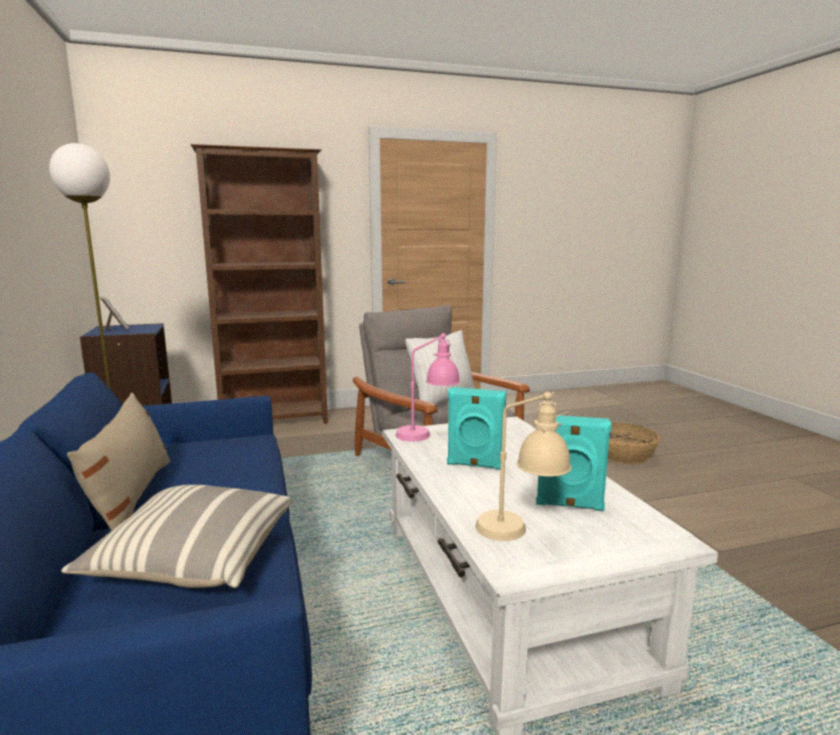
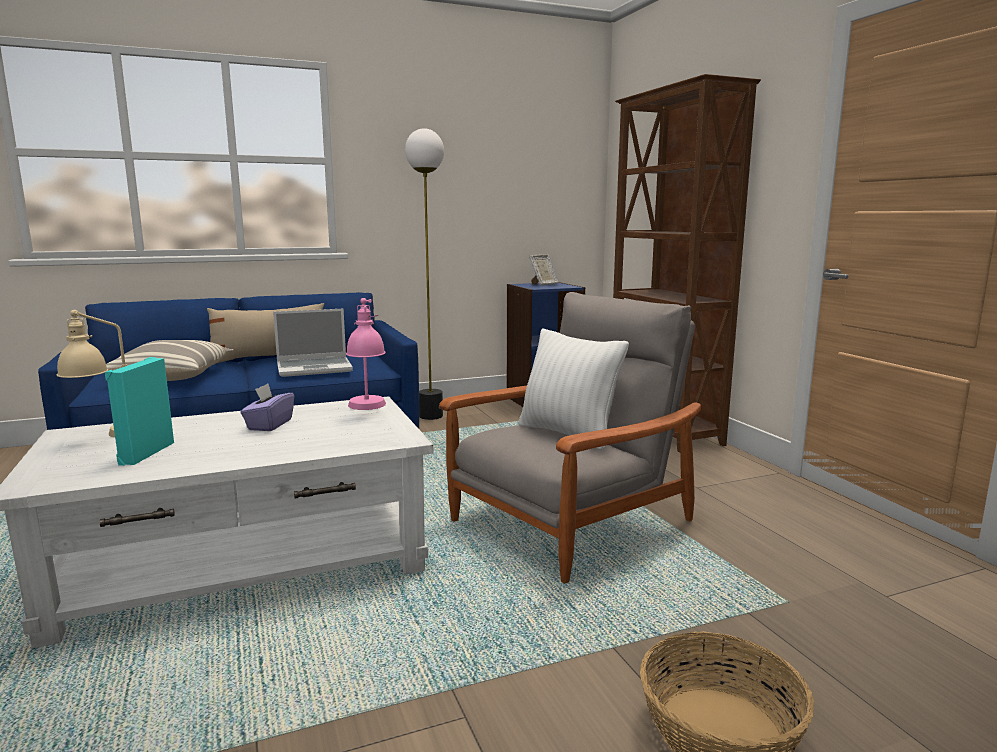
camera: 85 degrees right, 0 degrees up
turquoise speaker [447,387,506,470] -> purple tissue box [241,384,294,431]
none -> laptop [273,309,353,377]

